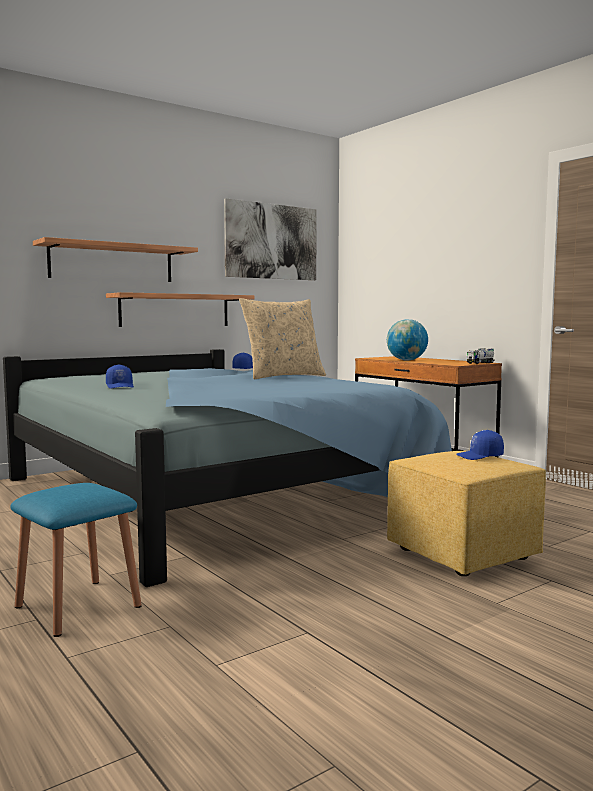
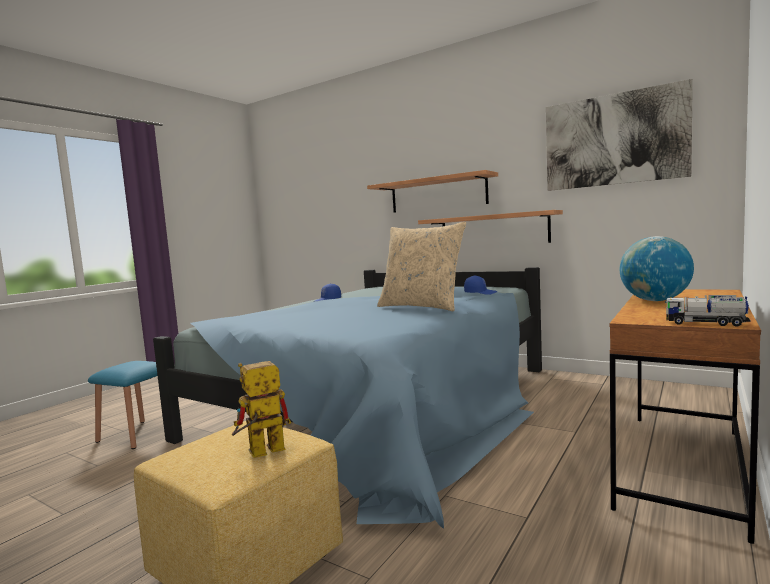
camera: 70 degrees right, 0 degrees up
blue cap [456,430,504,460] -> toy robot [232,361,291,458]

